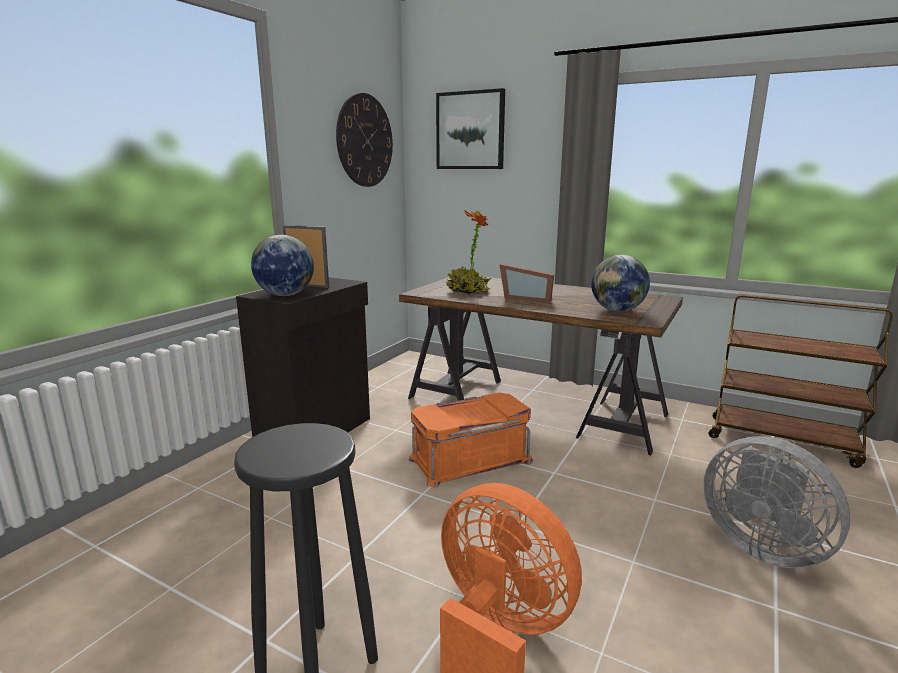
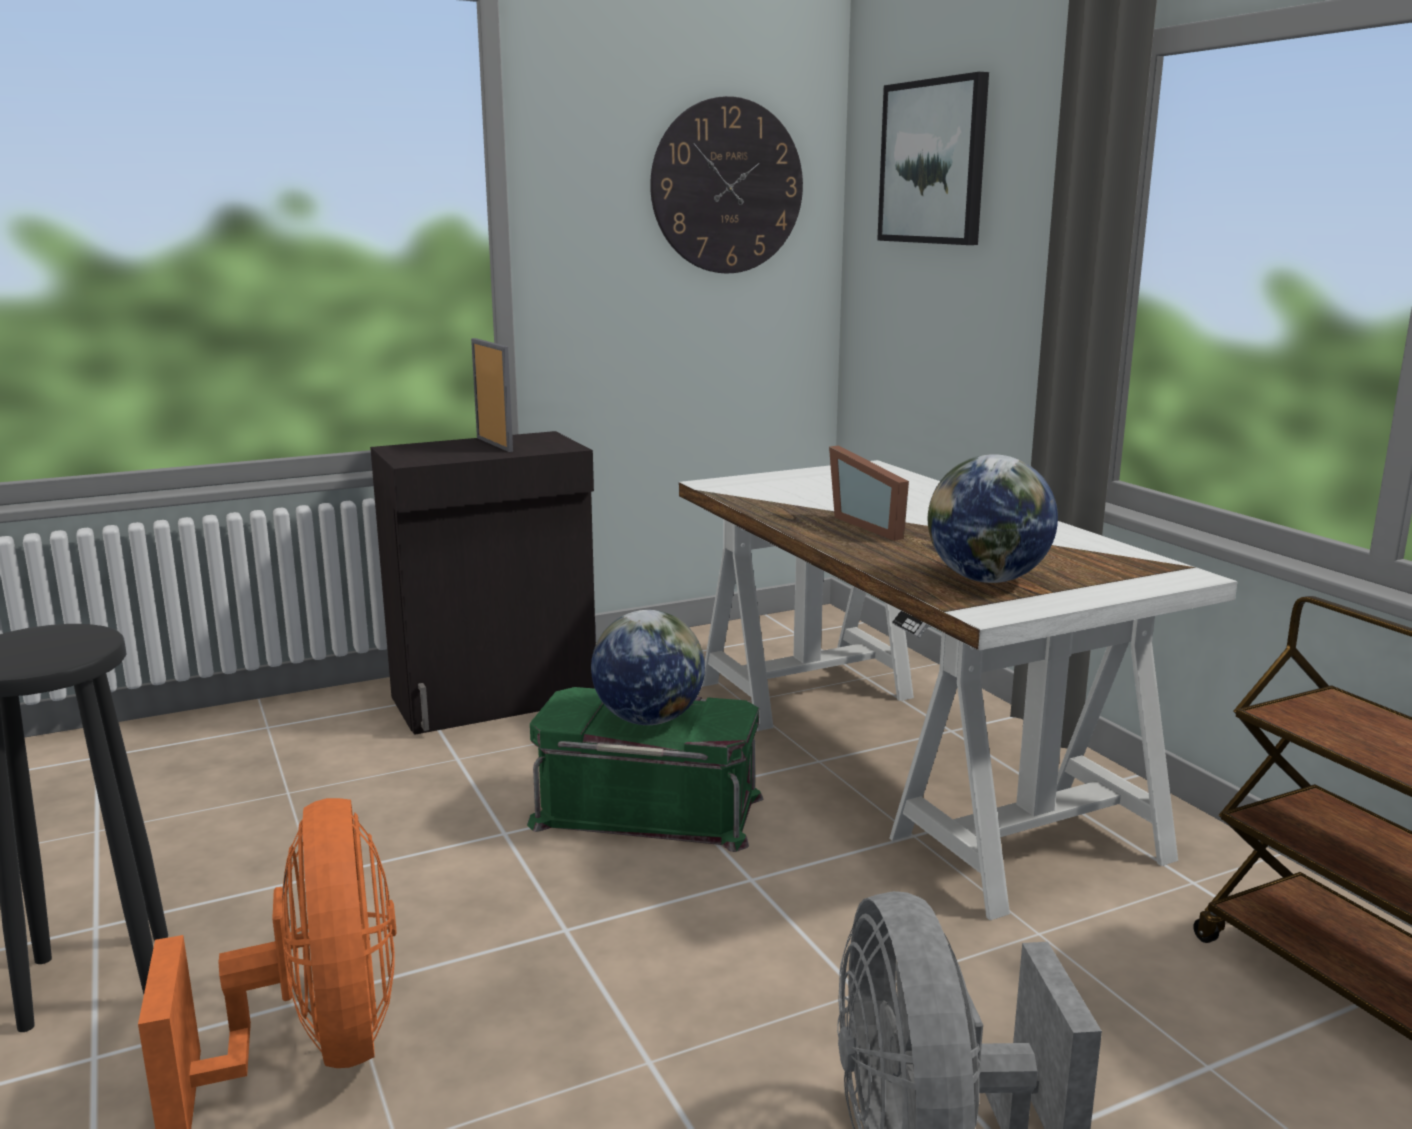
camera: 35 degrees right, 0 degrees up
globe [251,235,314,296] -> globe moved to [591,610,705,725]
brown desk [399,276,683,455] -> white desk [679,460,1238,920]
orange storage box [408,392,533,487] -> green storage box [527,687,763,852]
potted plant [446,210,491,294] -> none

